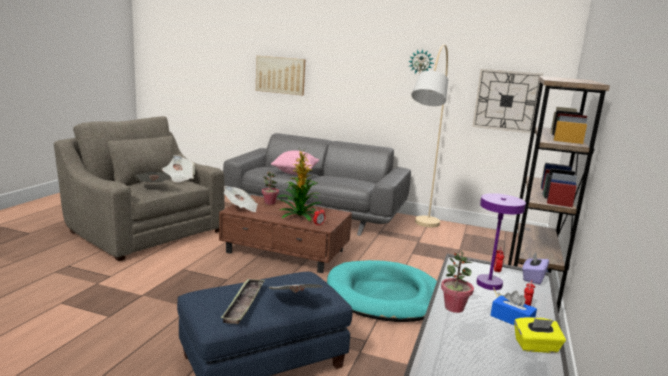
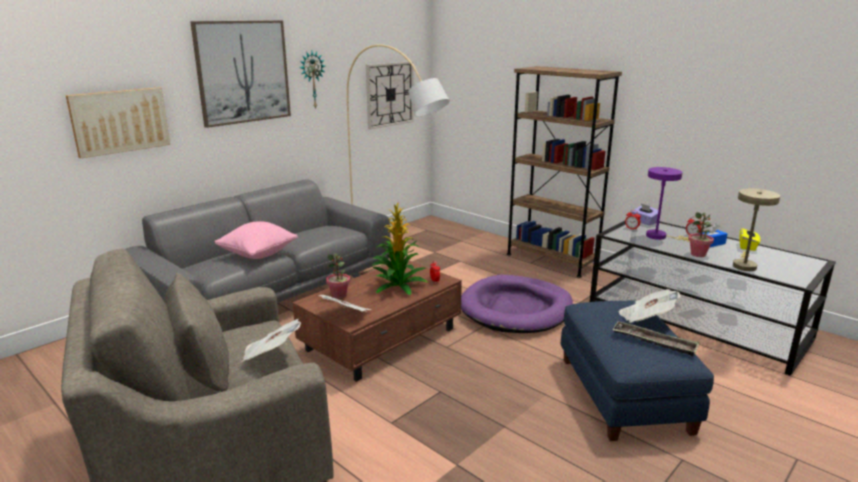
camera: 65 degrees left, 5 degrees up
newspaper [162,155,195,182] -> none
turquoise dog bed [327,260,437,322] -> purple dog bed [461,275,573,333]
none -> picture [190,20,291,128]
none -> beige table lamp [733,188,780,271]

